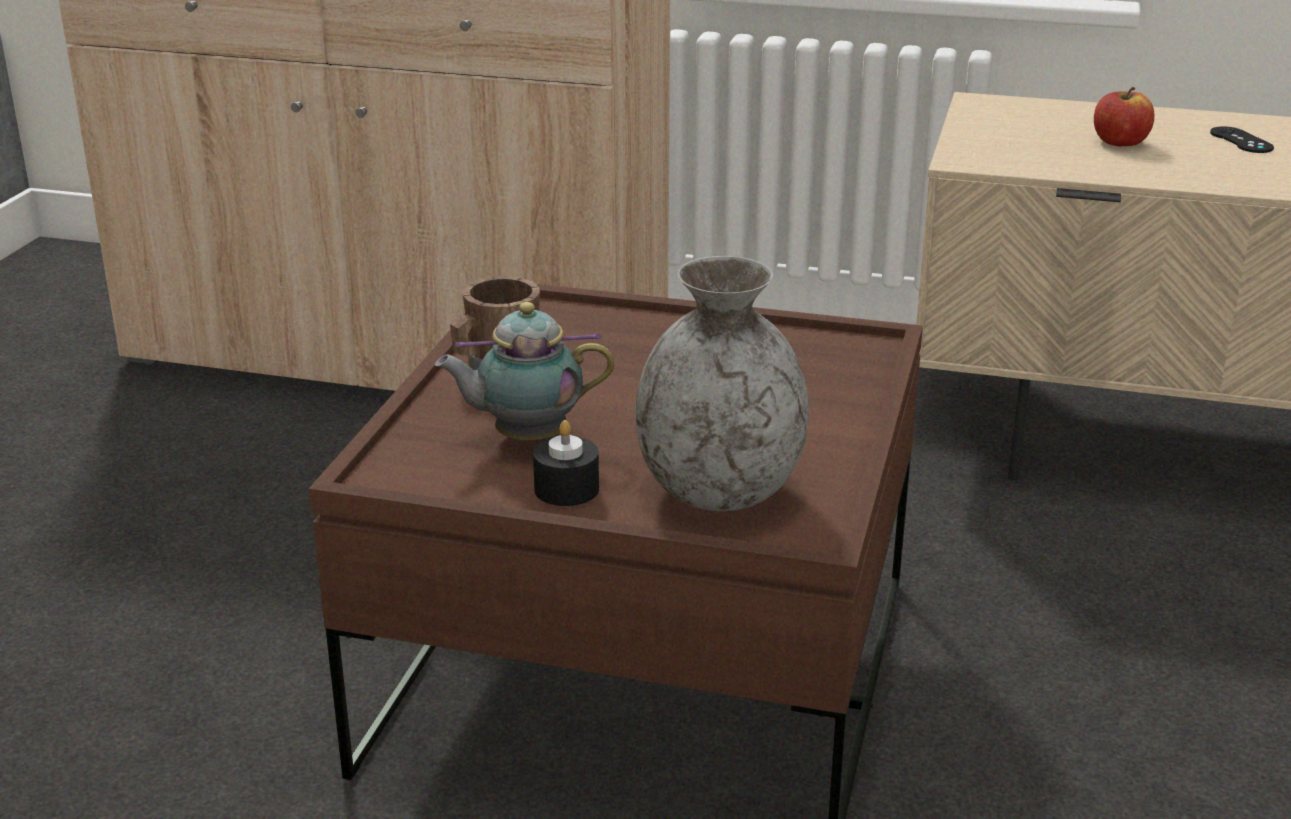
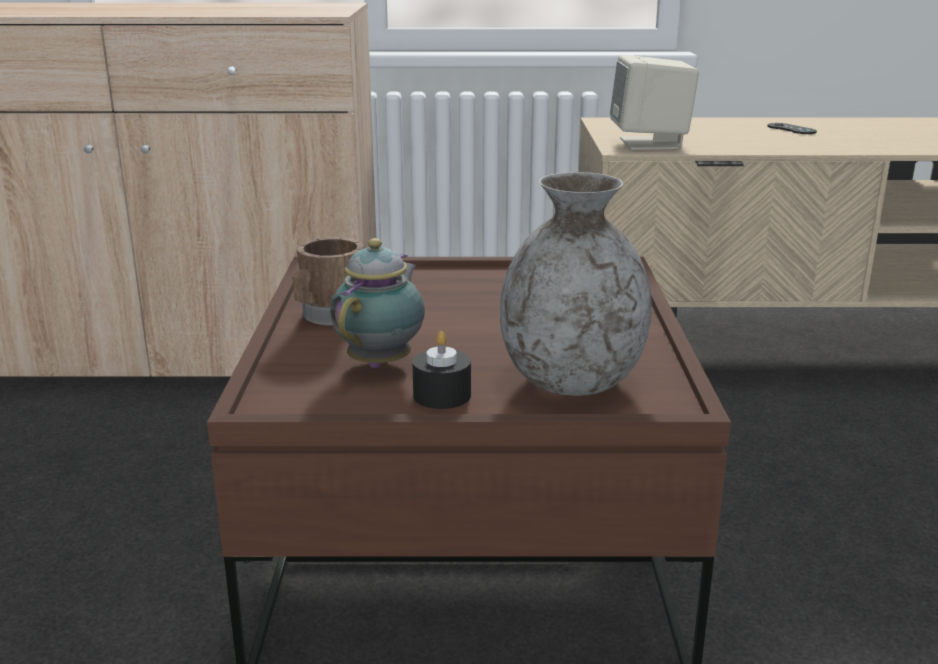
camera: 15 degrees left, 5 degrees down
teapot [435,302,614,440] -> teapot turned 135 degrees clockwise [330,238,425,368]
apple [1094,87,1154,146] -> none
none -> beige speaker [610,55,699,150]

